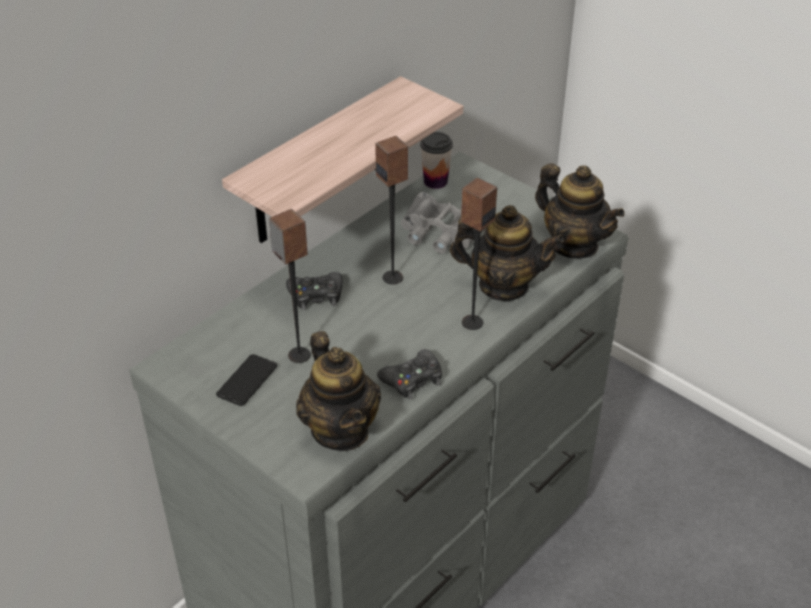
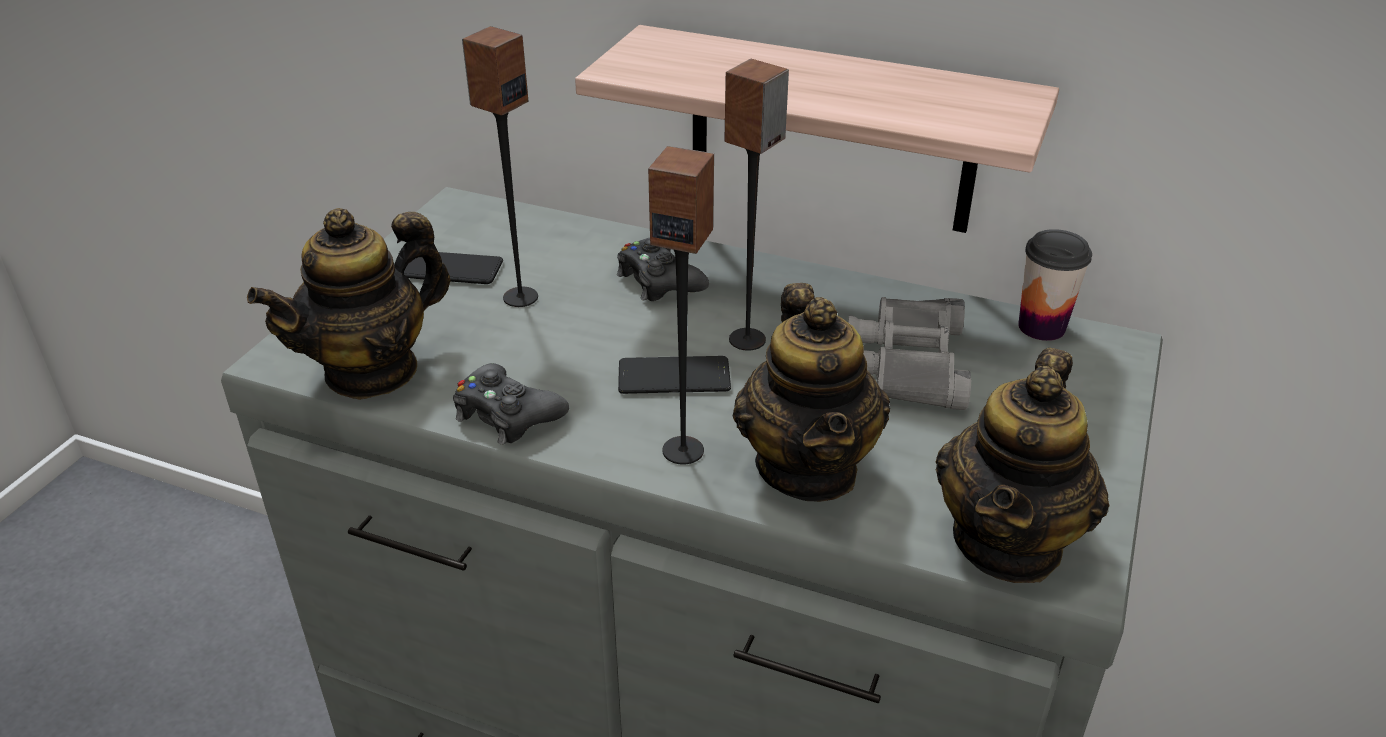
camera: 70 degrees right, 5 degrees down
none -> phone [618,356,731,394]

